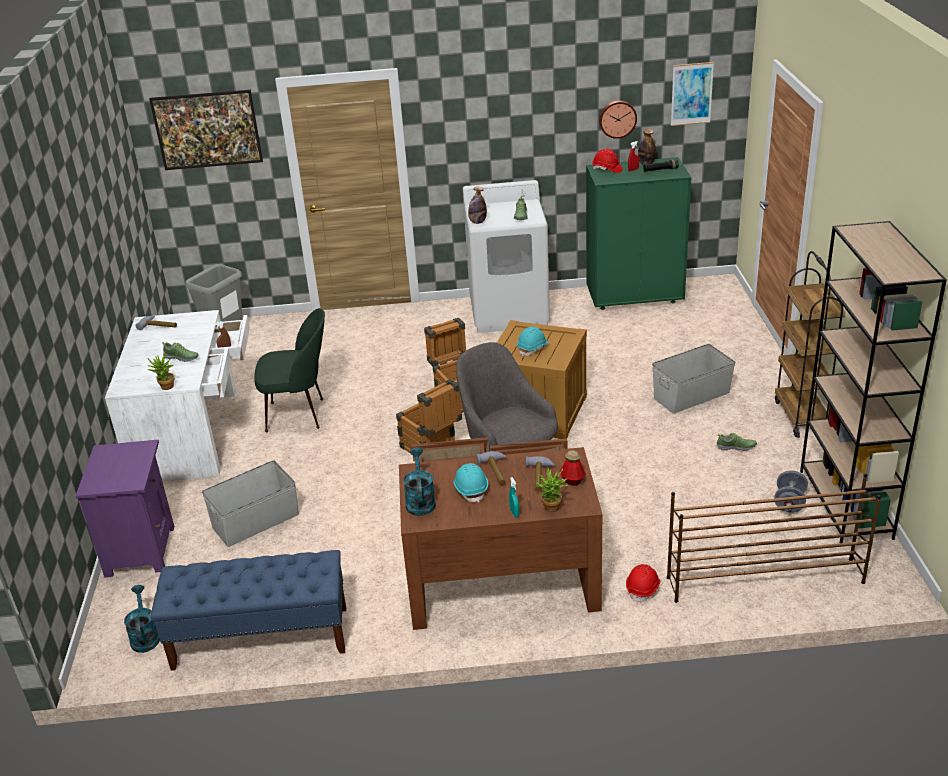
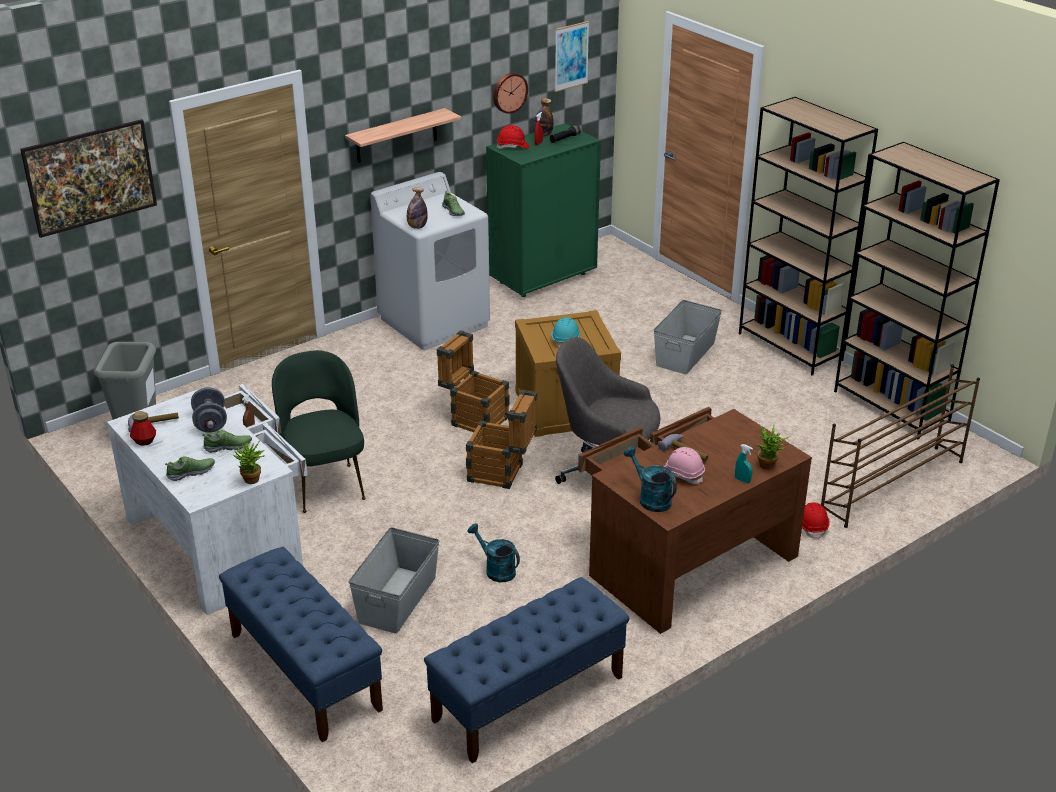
camera: 35 degrees left, 0 degrees up
purple nightstand [76,440,174,578] -> blue bench [219,547,383,742]
turquoise watering can [124,585,160,653] -> turquoise watering can moved to [468,523,520,582]
green chair [255,308,325,433] -> green chair turned 75 degrees counterclockwise [272,350,366,513]
turquoise hard hat [453,463,488,503] -> pink hard hat [663,447,705,484]
hammer [526,456,555,492] -> none
bottle [559,450,586,485] -> bottle moved to [130,411,156,446]
shoe [716,433,757,451] -> shoe moved to [165,456,215,481]
grey dumbbell [774,470,808,513] -> grey dumbbell moved to [191,387,227,433]
brown cart [775,251,845,438] -> beige bookcase [739,97,878,376]
none -> shelf [345,108,461,163]

